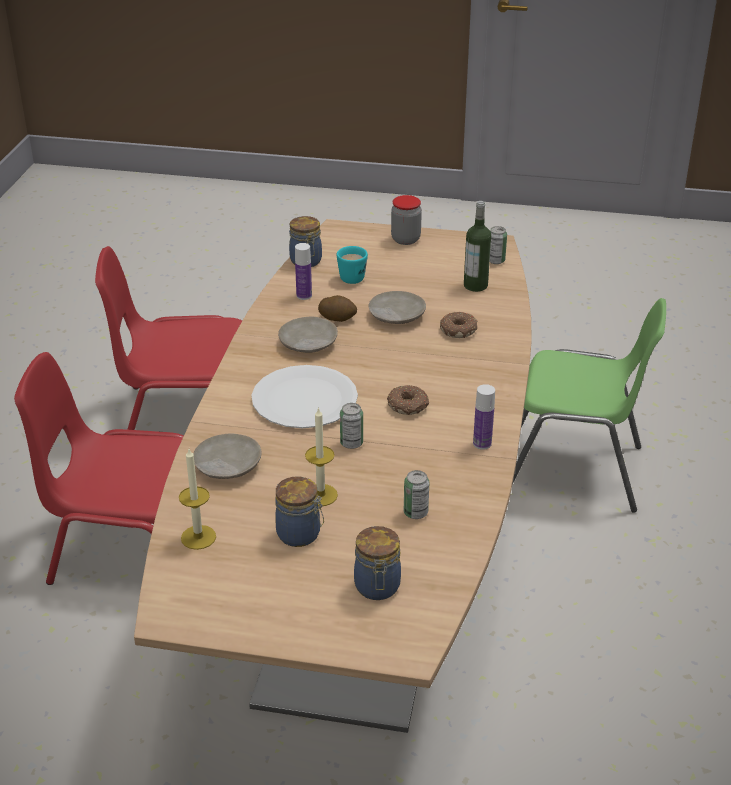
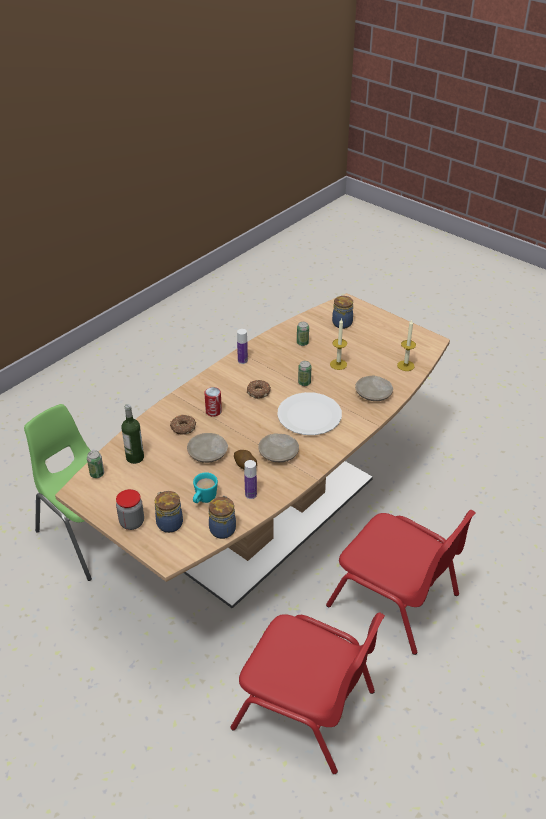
camera: 150 degrees left, 5 degrees up
jar [275,476,324,547] -> jar moved to [155,491,183,533]
none -> can [204,387,222,417]

